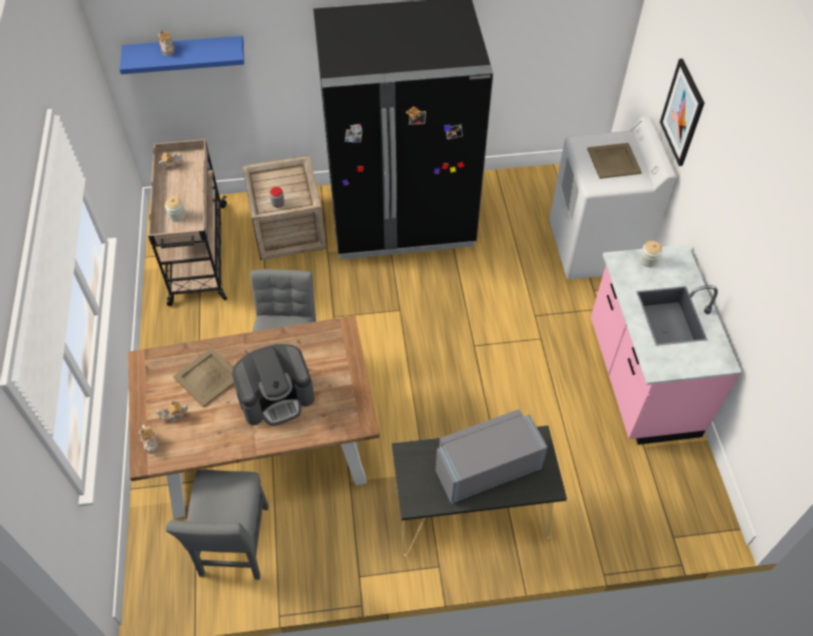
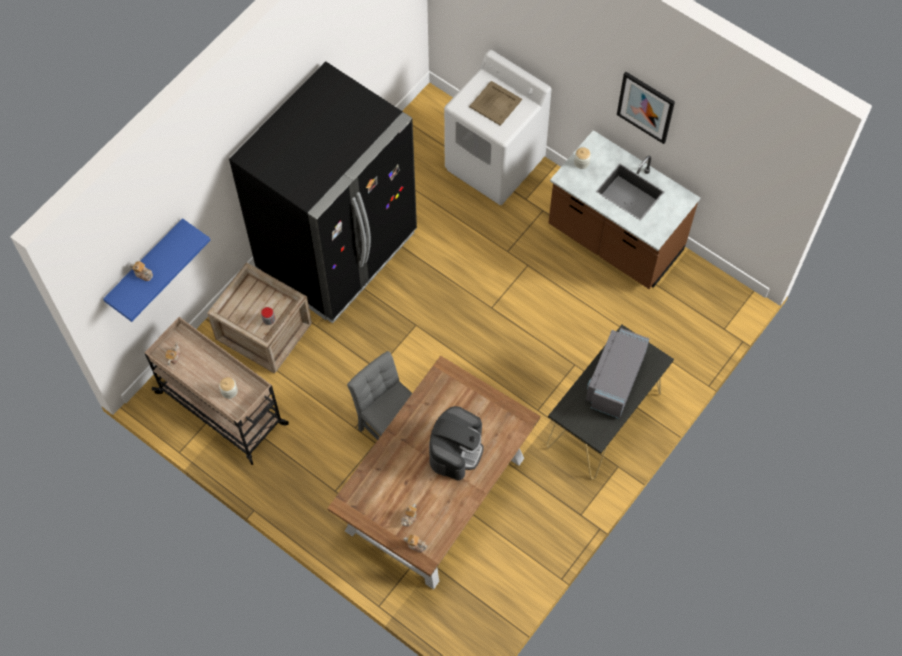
camera: 45 degrees left, 10 degrees up
grey chair [166,470,269,580] -> none
beige tray [173,348,234,407] -> none
pink counter [591,244,742,445] -> brown counter [548,130,700,289]
picture [660,59,704,166] -> picture moved to [617,72,675,144]

